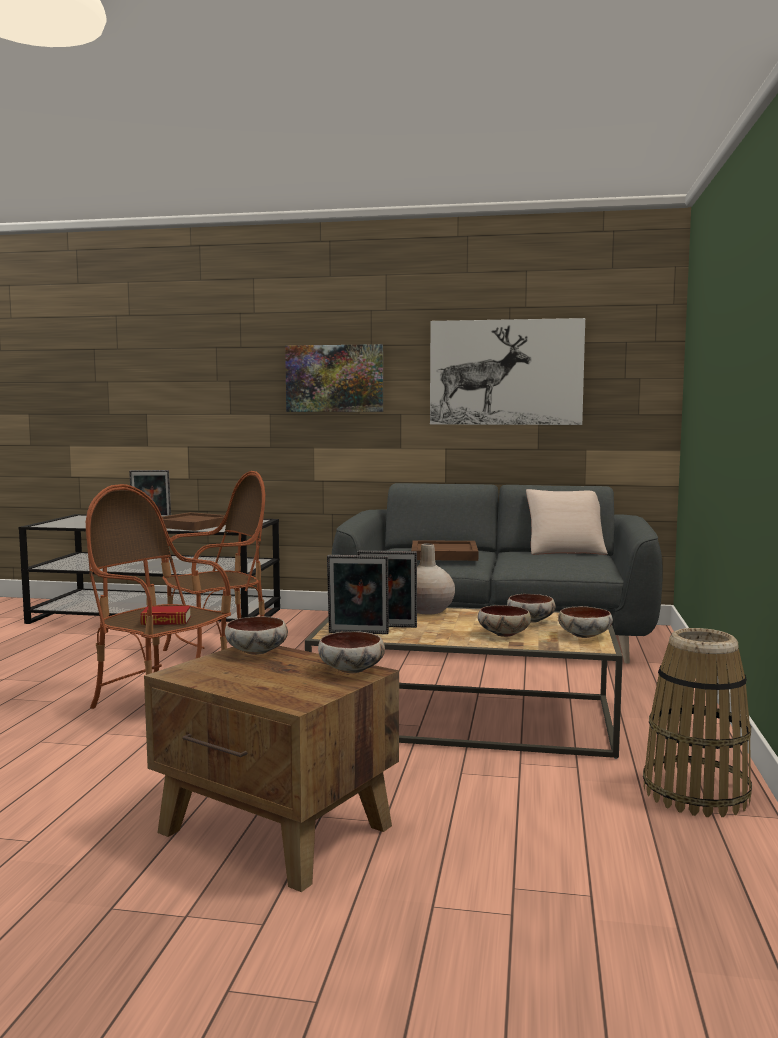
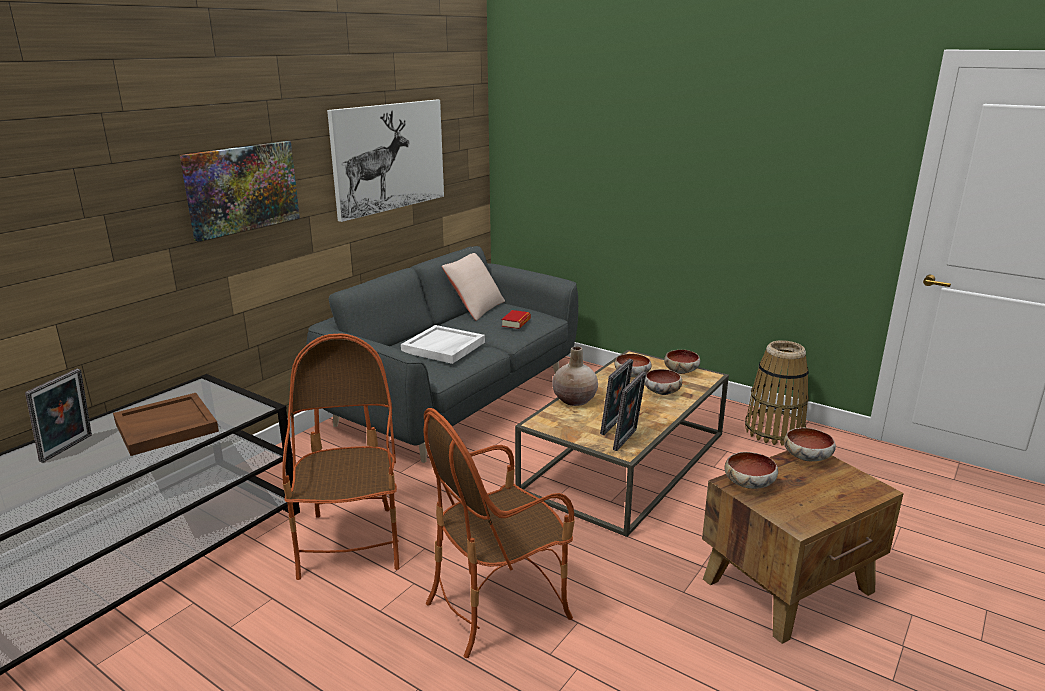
camera: 65 degrees left, 15 degrees up
book [140,606,191,625] -> book moved to [501,310,531,329]
brown tray [411,540,478,561] -> white tray [401,325,485,364]

